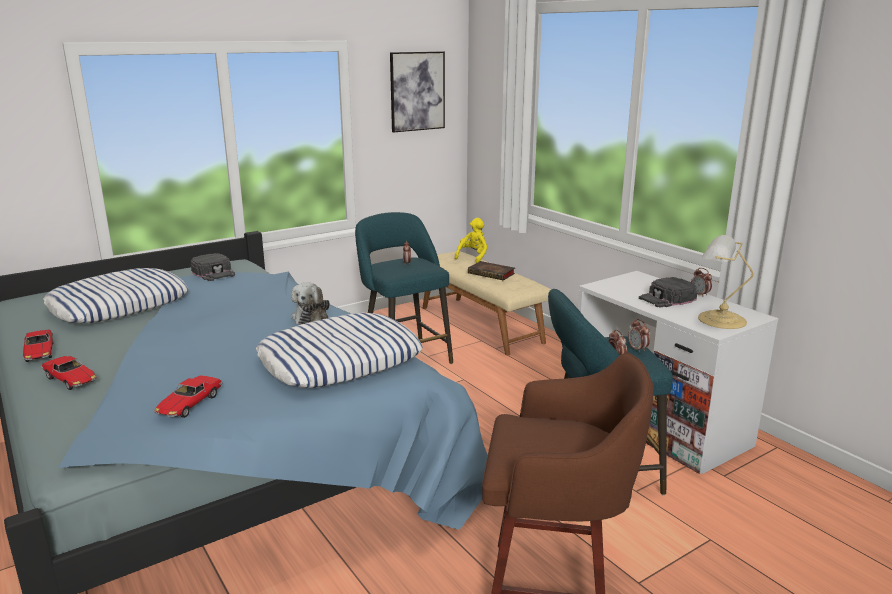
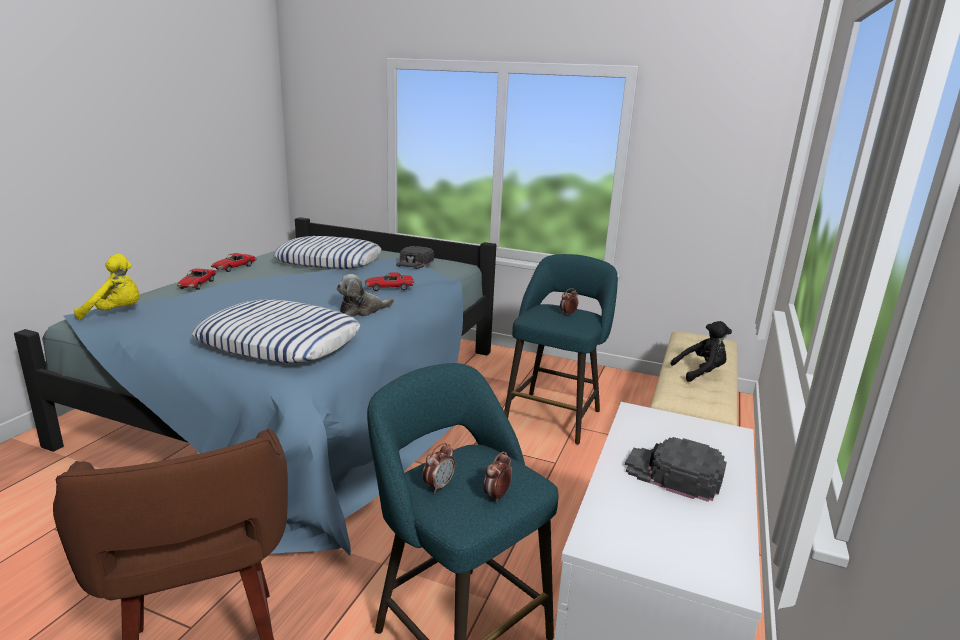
camera: 55 degrees right, 0 degrees up
toy car [154,375,222,418] -> toy car moved to [365,273,415,291]
picture [390,51,445,132] -> none
yellow plush toy [455,218,487,263] -> yellow plush toy moved to [74,254,139,320]
book [468,261,515,281] -> black plush toy [671,321,732,382]
alarm clock [691,268,712,297] -> none
table lamp [698,235,754,329] -> none

